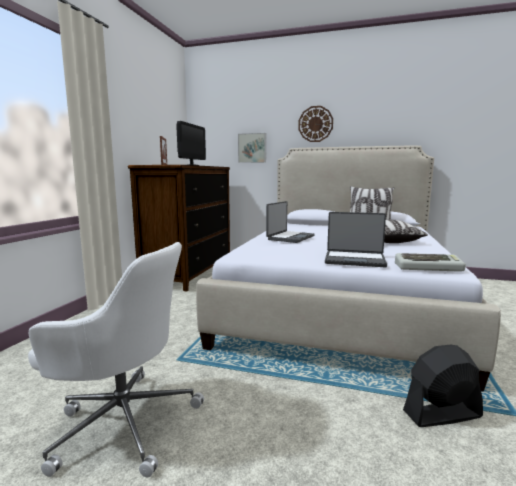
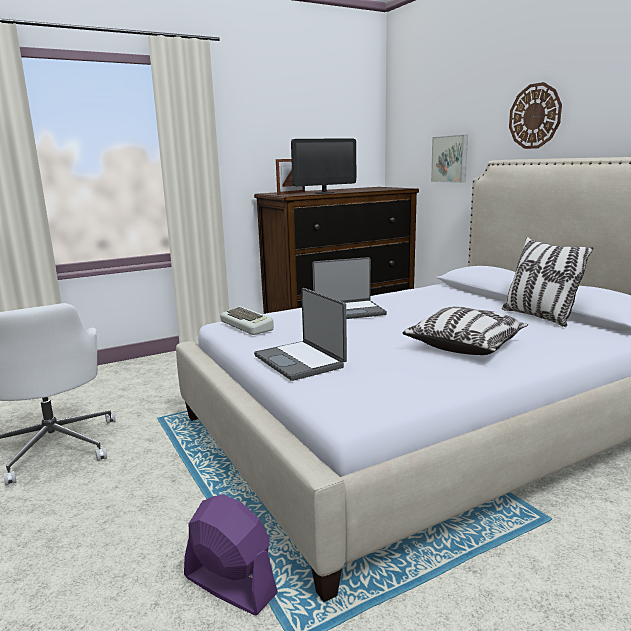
camera: 45 degrees right, 5 degrees up
keyboard [395,253,466,272] -> keyboard moved to [220,306,274,335]
black fan [403,345,483,427] -> purple fan [184,495,278,615]

